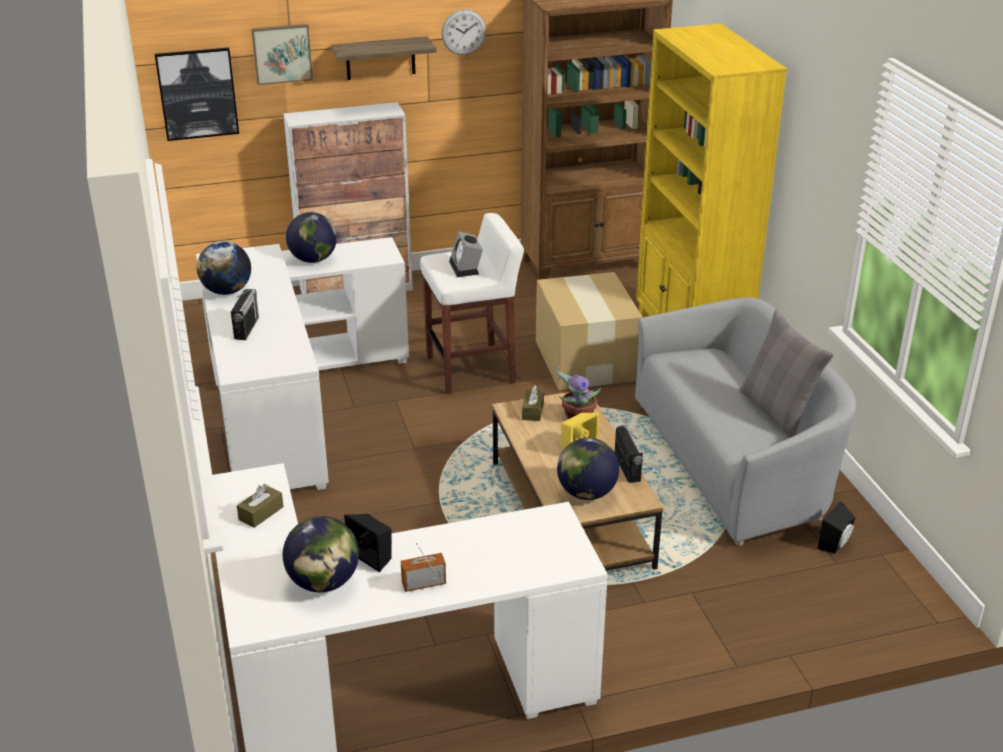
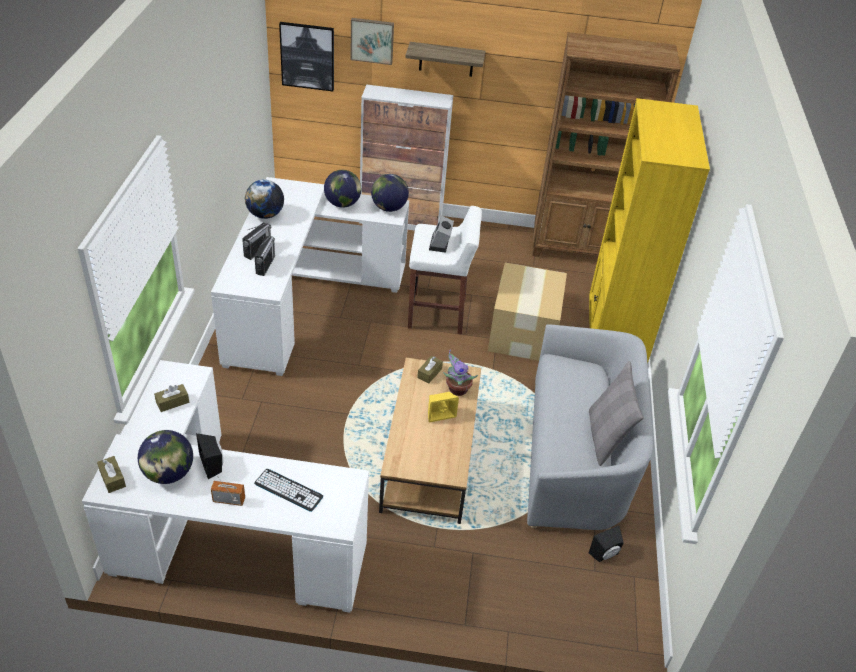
camera: 20 degrees right, 10 degrees up
wall clock [441,9,486,55] -> none
globe [557,438,619,500] -> globe moved to [371,174,409,212]
radio [615,425,643,483] -> radio moved to [254,236,275,276]
none -> brown tissue box [97,456,126,493]
none -> keyboard [254,469,323,512]

